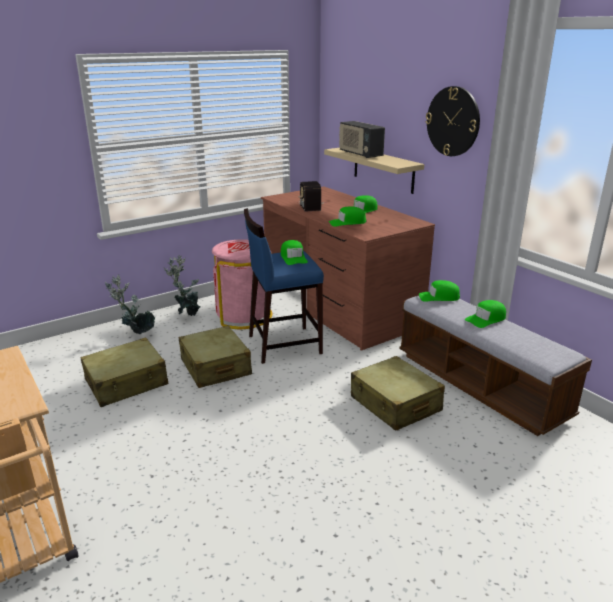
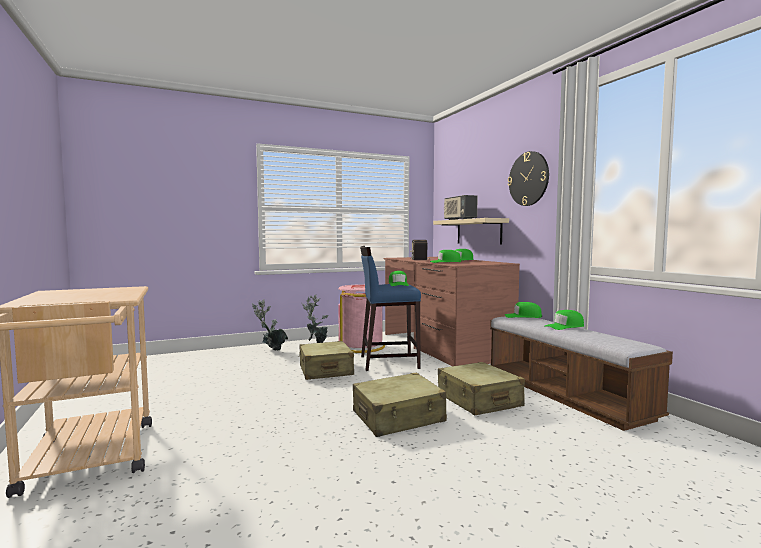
camera: 10 degrees right, 20 degrees down
beige suitcase [80,338,168,407] -> beige suitcase moved to [353,373,447,437]

